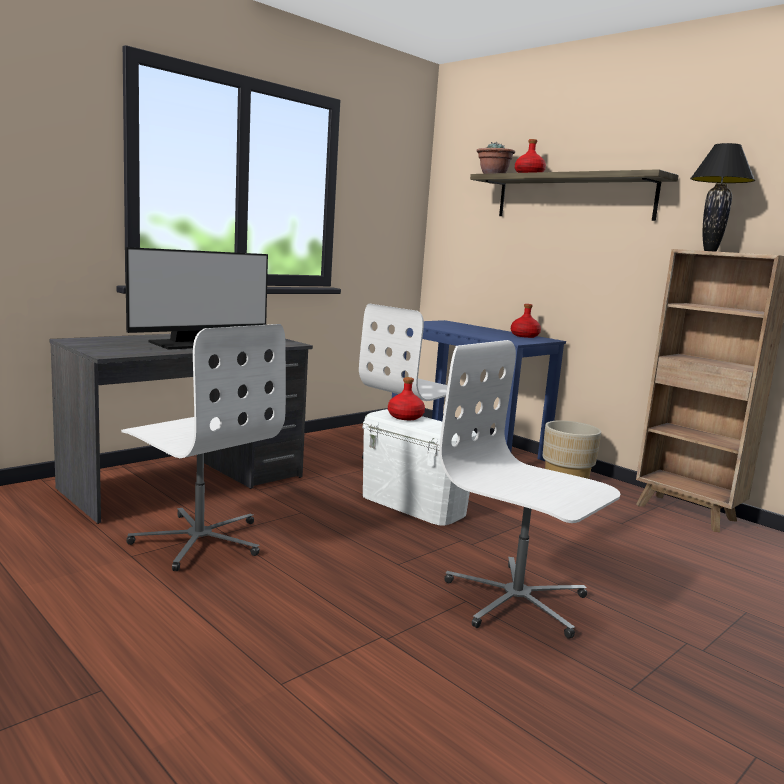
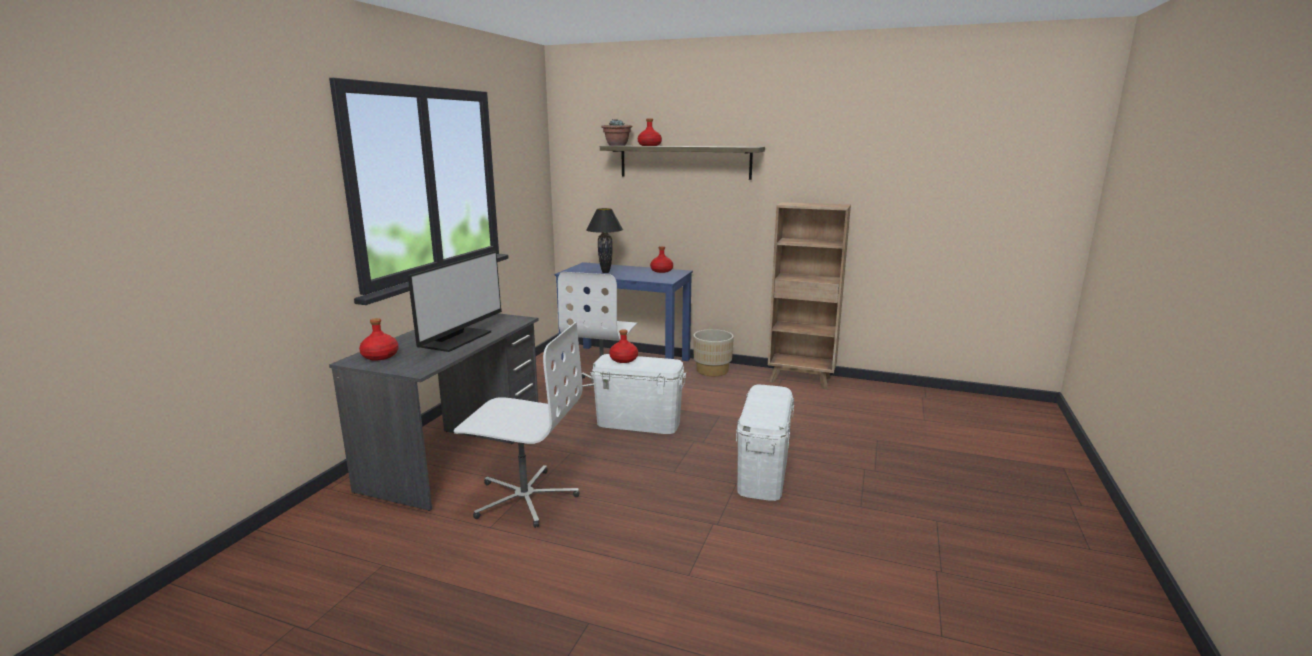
camera: 25 degrees left, 5 degrees up
white office chair [439,340,620,639] -> white storage box [736,385,794,501]
black table lamp [690,143,755,252] -> black table lamp moved to [586,208,623,273]
none -> red bottle [359,318,399,360]

